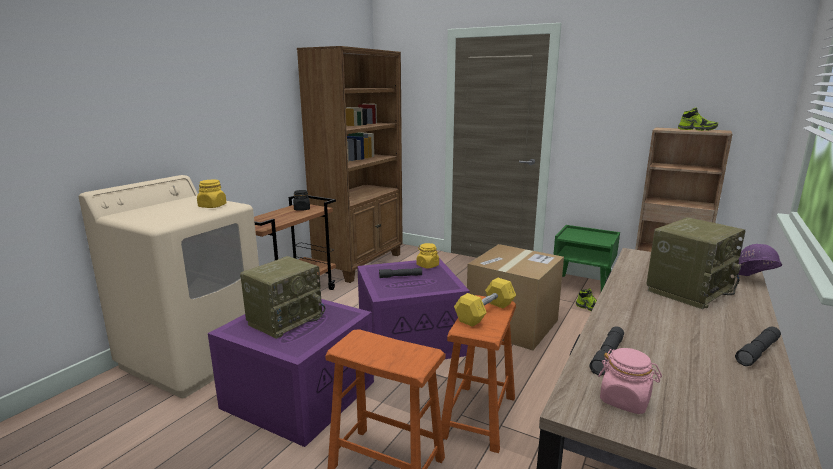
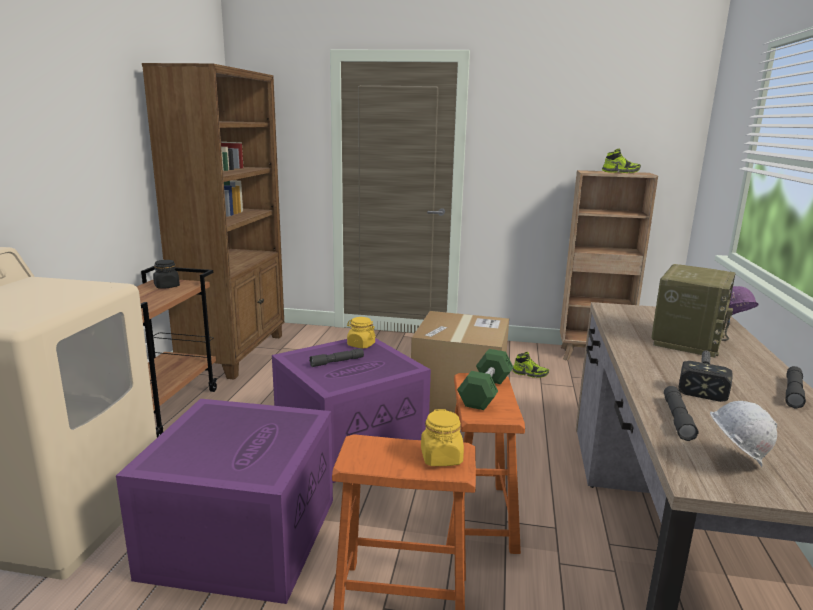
camera: 20 degrees left, 0 degrees up
yellow jar [197,180,227,208] -> yellow jar moved to [421,409,464,466]
radio [240,256,325,339] -> none
yellow dumbbell [454,278,516,327] -> green dumbbell [457,349,513,410]
green nightstand [553,225,620,292] -> none
pink jar [598,348,662,414] -> white hard hat [710,401,777,468]
none -> hammer [678,351,733,402]

